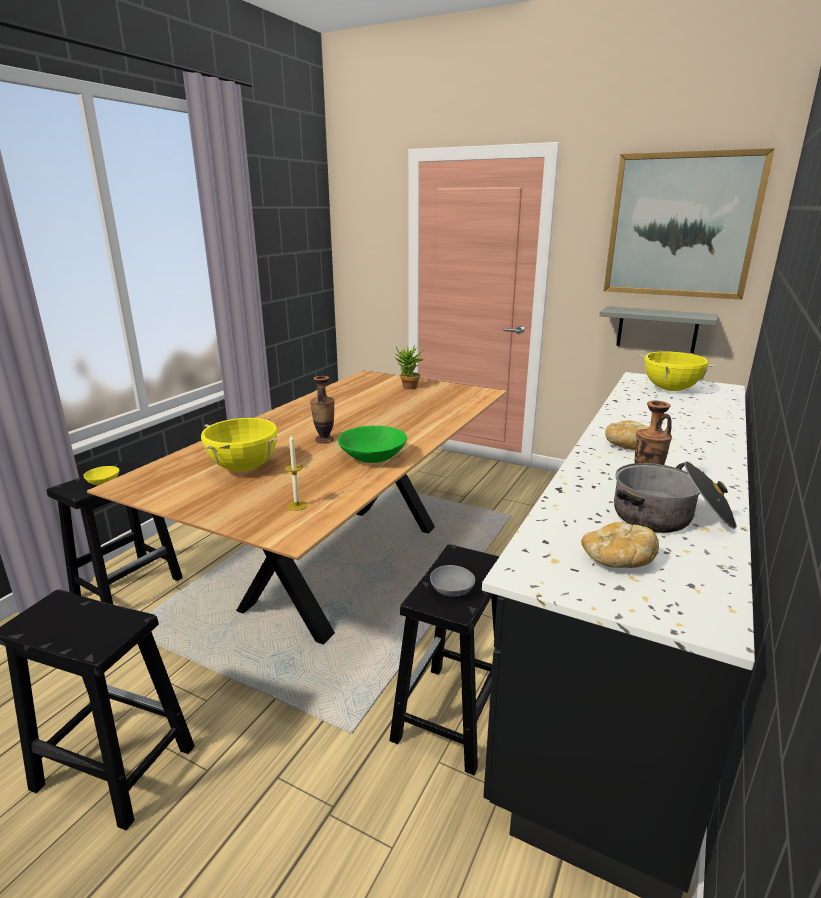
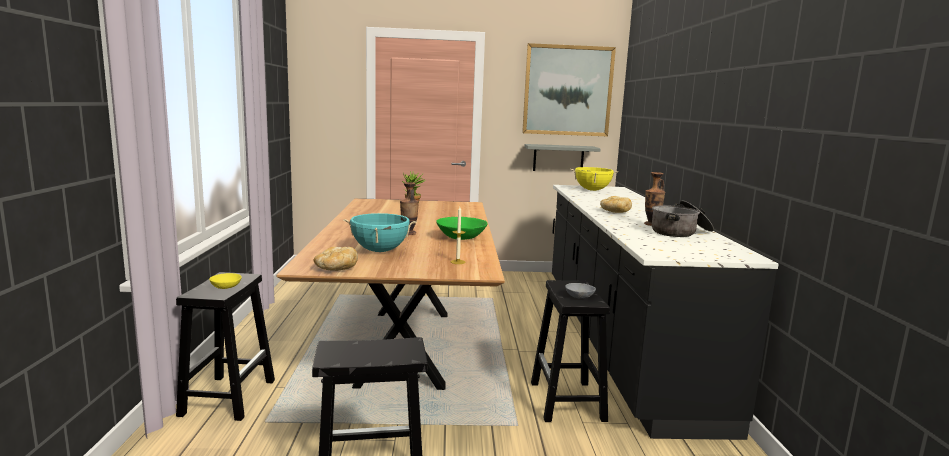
camera: 30 degrees left, 10 degrees down
yellow cooking pot [201,418,278,471] -> turquoise cooking pot [343,213,417,252]
bread [581,522,659,568] -> bread moved to [313,247,358,271]

